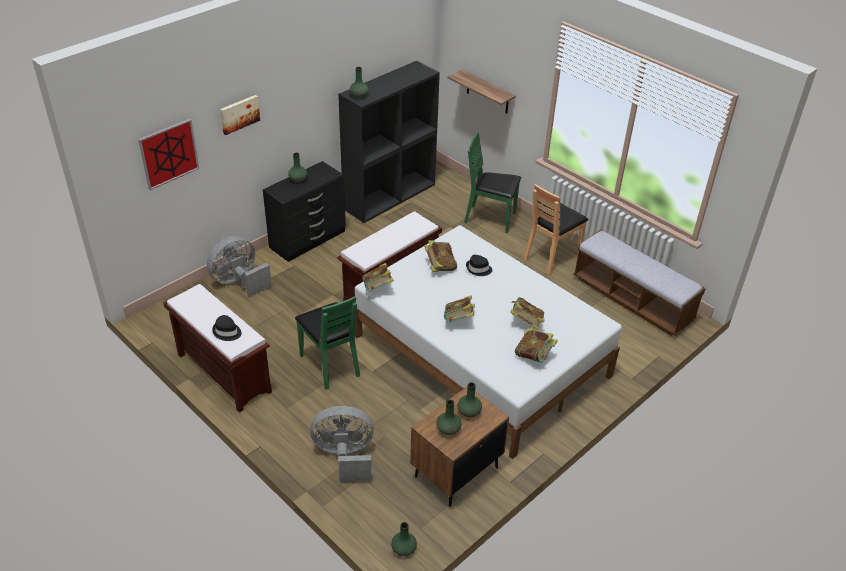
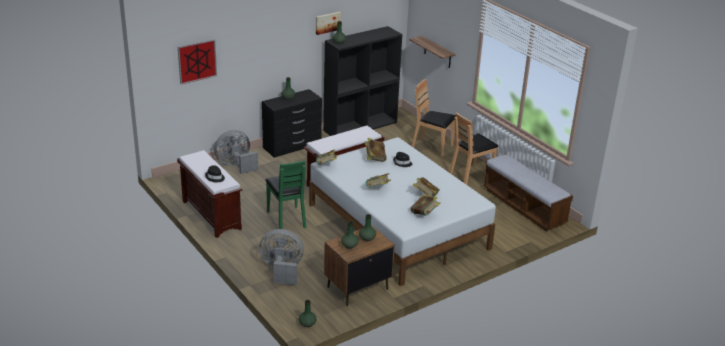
camera: 10 degrees right, 10 degrees down
picture [220,95,260,135] -> picture moved to [316,12,341,35]
green chair [464,132,521,233] -> brown chair [412,79,456,157]

